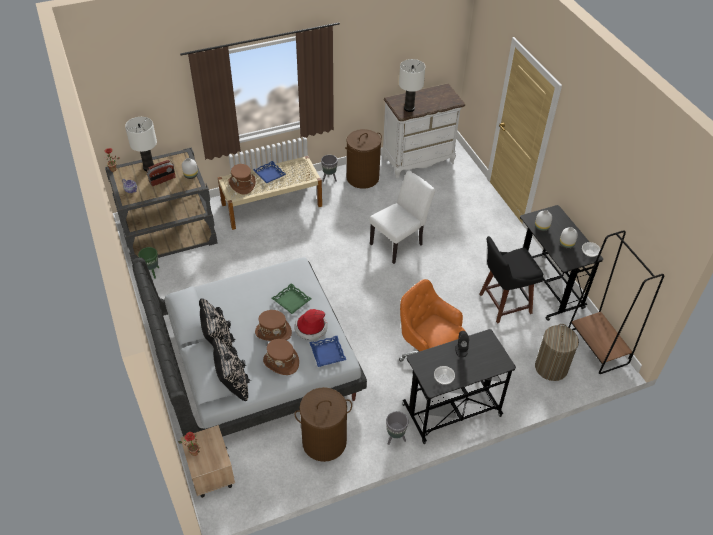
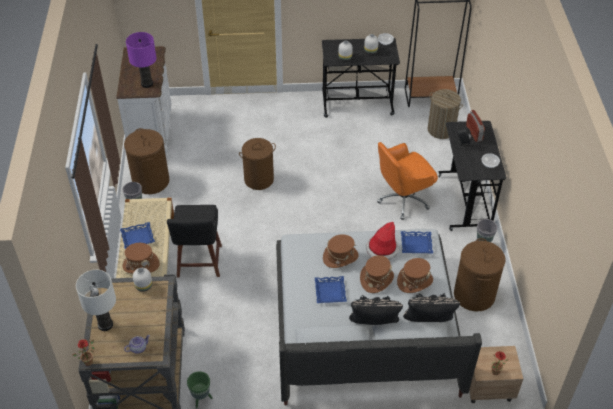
camera: 70 degrees left, 0 degrees up
radio [147,160,176,186] -> radio moved to [466,110,485,142]
green tray [272,283,312,314] -> brown hat [323,234,359,268]
white chair [370,170,435,264] -> brown laundry basket [239,138,276,190]
white table lamp [399,59,425,112] -> purple table lamp [126,32,156,88]
black stool [479,236,543,324] -> black stool moved to [167,205,222,278]
none -> blue tray [315,276,347,303]

